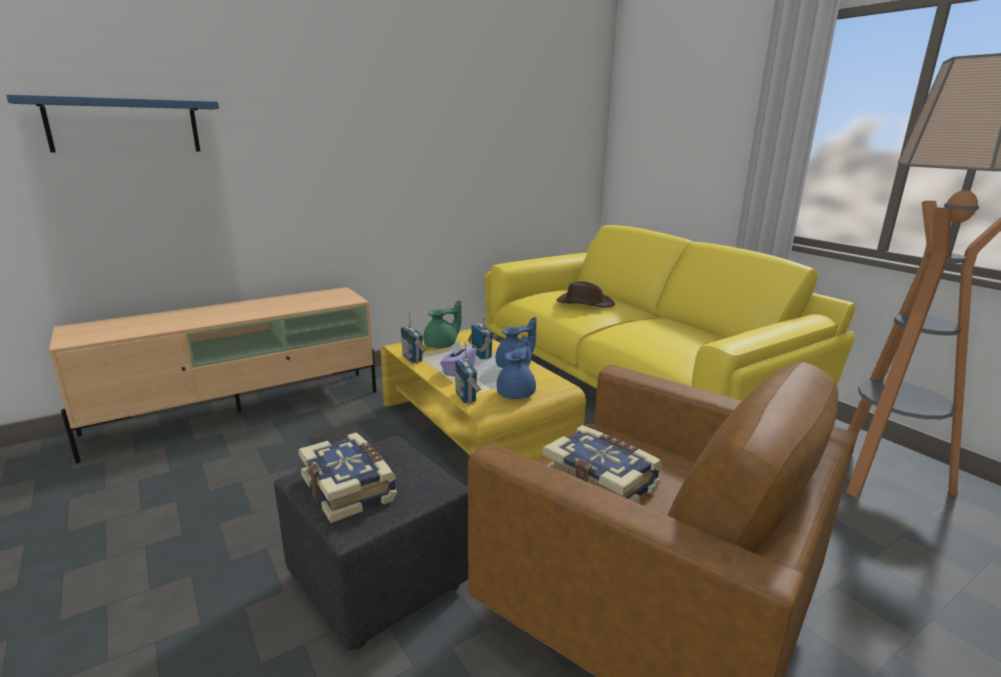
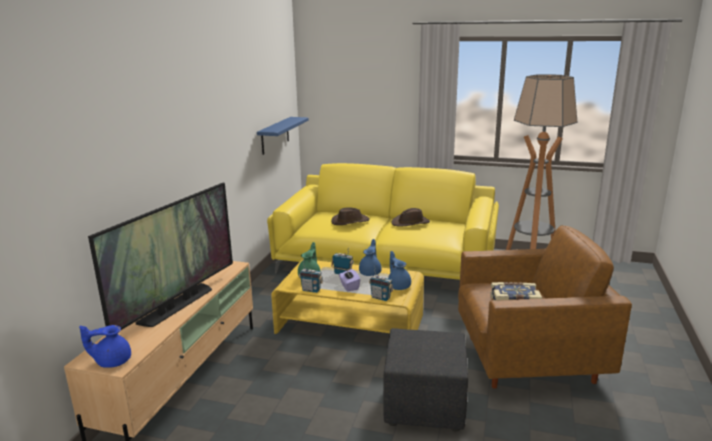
camera: 40 degrees left, 0 degrees up
blue shelf [6,94,219,152] -> blue shelf moved to [257,117,309,155]
book [298,432,397,523] -> none
none -> blue teapot [79,325,131,368]
none -> television [88,183,233,330]
none -> brown hat [391,208,430,227]

